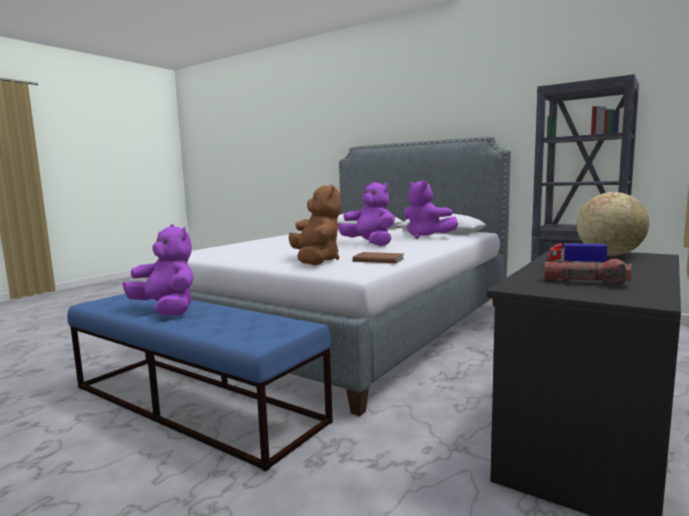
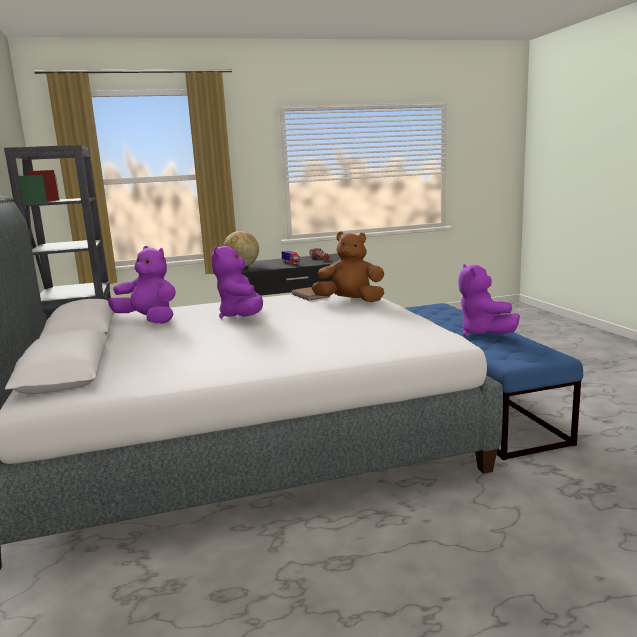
camera: 140 degrees left, 5 degrees up
brown plush toy [289,184,341,265] -> brown plush toy turned 75 degrees clockwise [311,232,384,302]
purple plush toy [404,180,458,239] -> purple plush toy turned 60 degrees counterclockwise [108,246,176,323]

